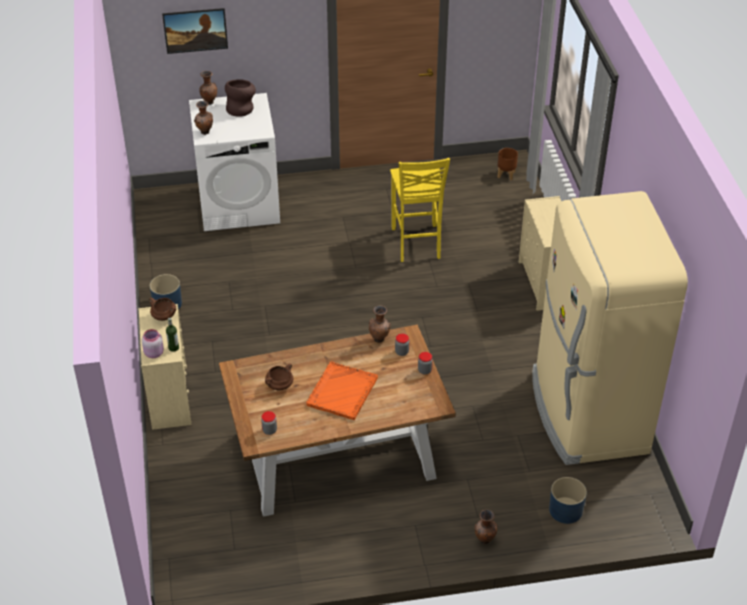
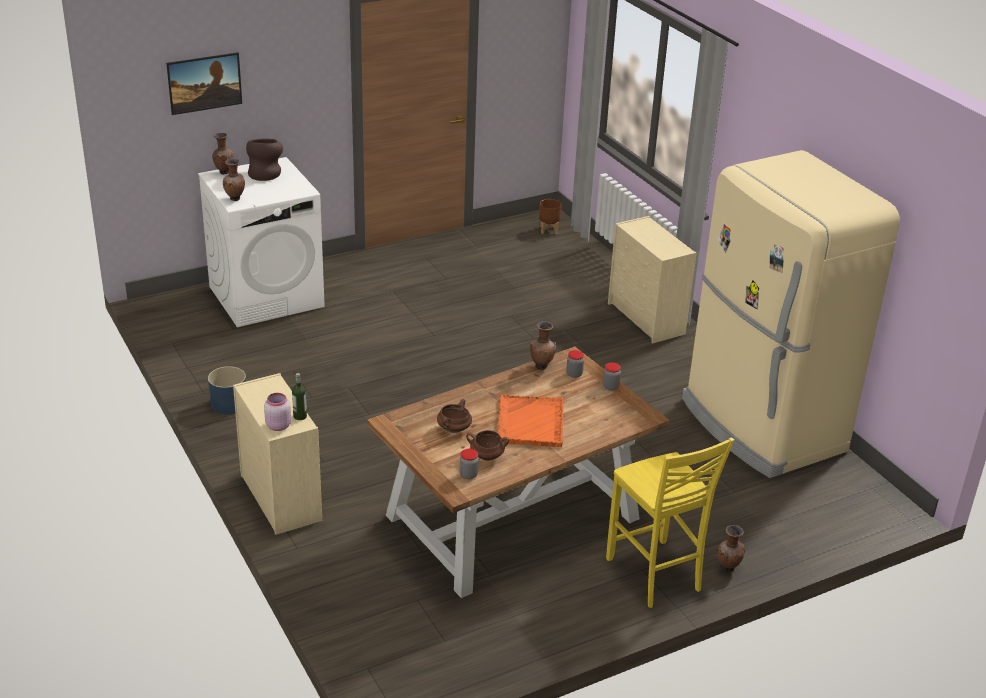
camera: 20 degrees left, 10 degrees down
brown cooking pot [149,298,176,321] -> brown cooking pot moved to [466,430,509,461]
yellow chair [390,158,450,262] -> yellow chair moved to [606,437,734,608]
blue planter [549,477,587,524] -> none

